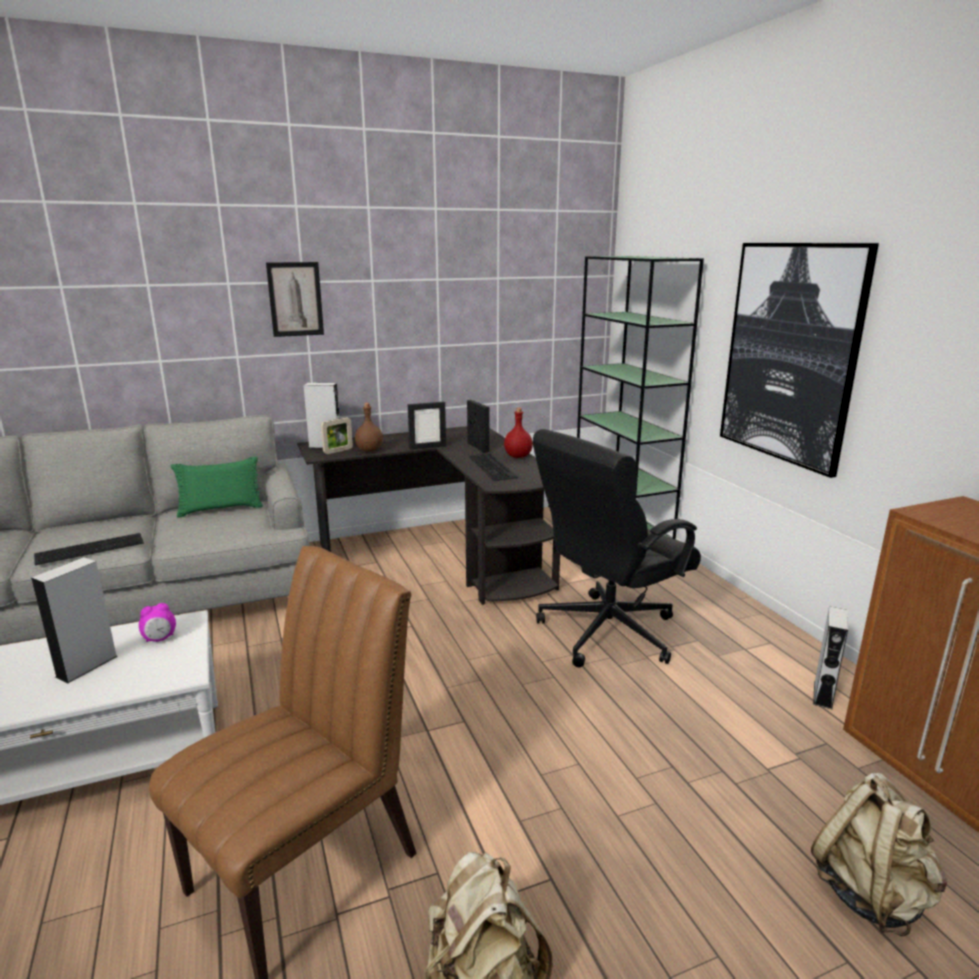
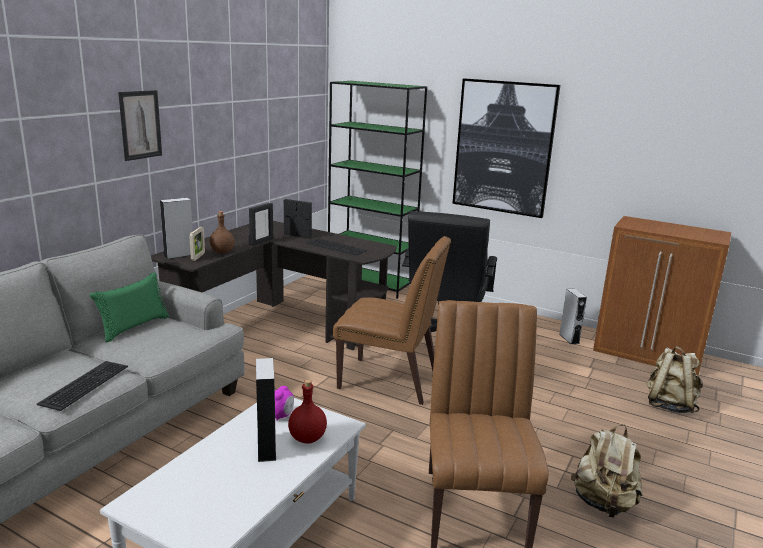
camera: 40 degrees left, 0 degrees up
red bottle [504,408,533,458] -> red bottle moved to [288,380,327,444]
none -> brown chair [333,236,451,405]

